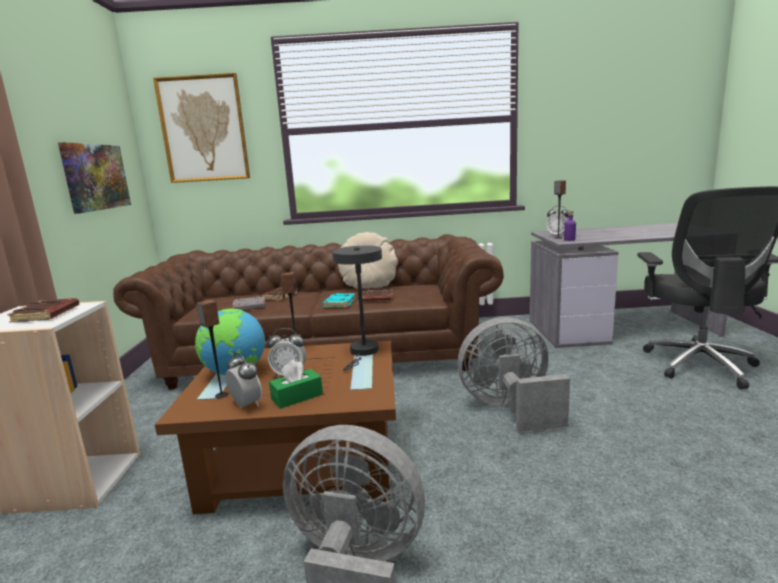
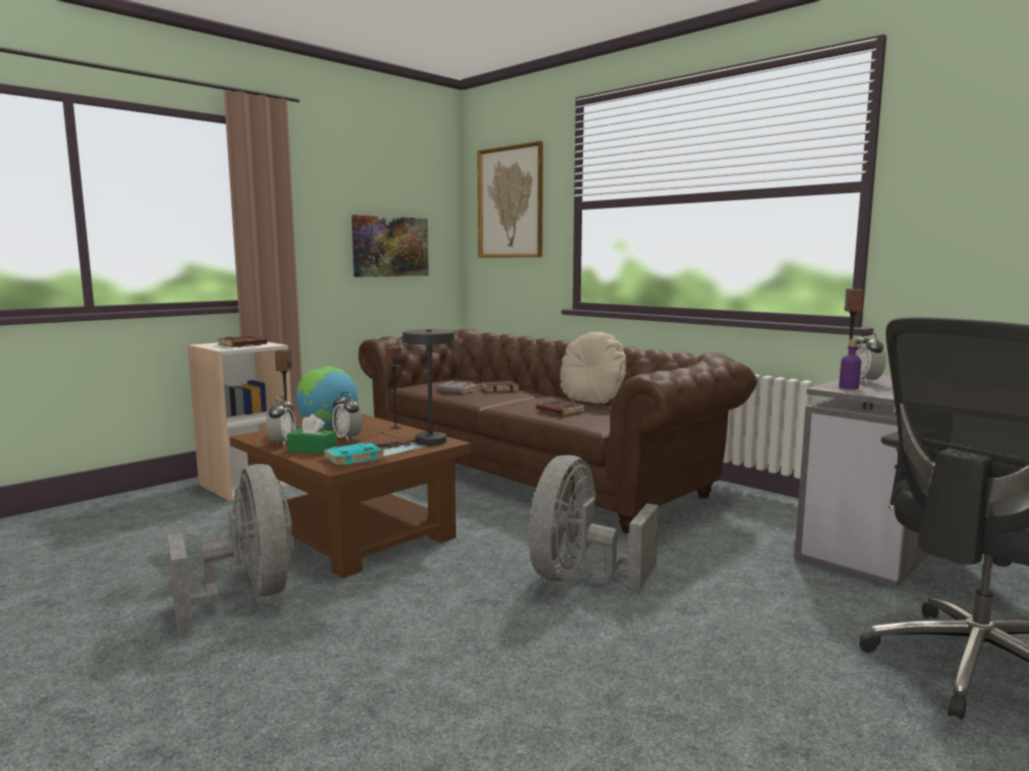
camera: 45 degrees right, 5 degrees down
turquoise book [322,293,356,307] -> turquoise book moved to [324,442,384,466]
grey fan [458,317,570,432] -> grey fan turned 105 degrees counterclockwise [529,455,659,590]

